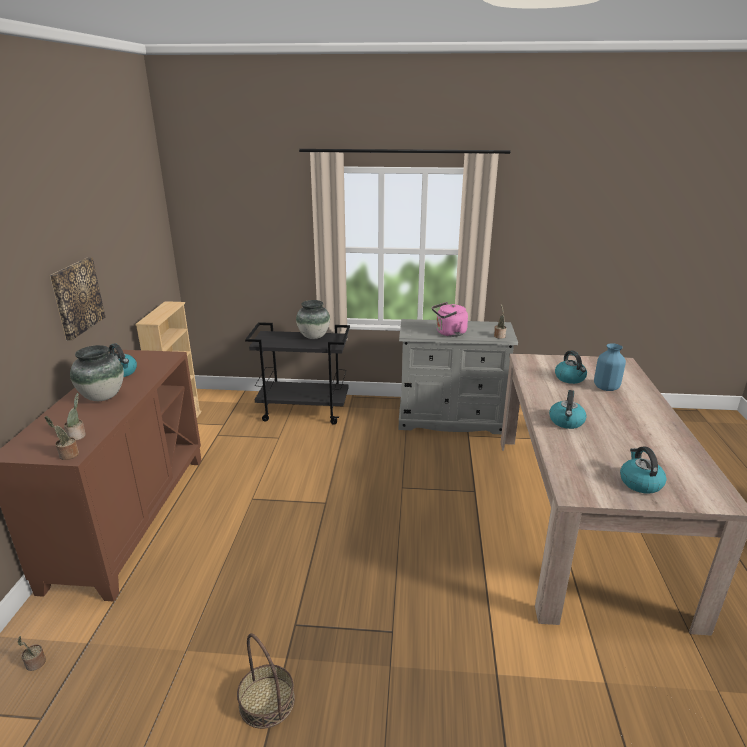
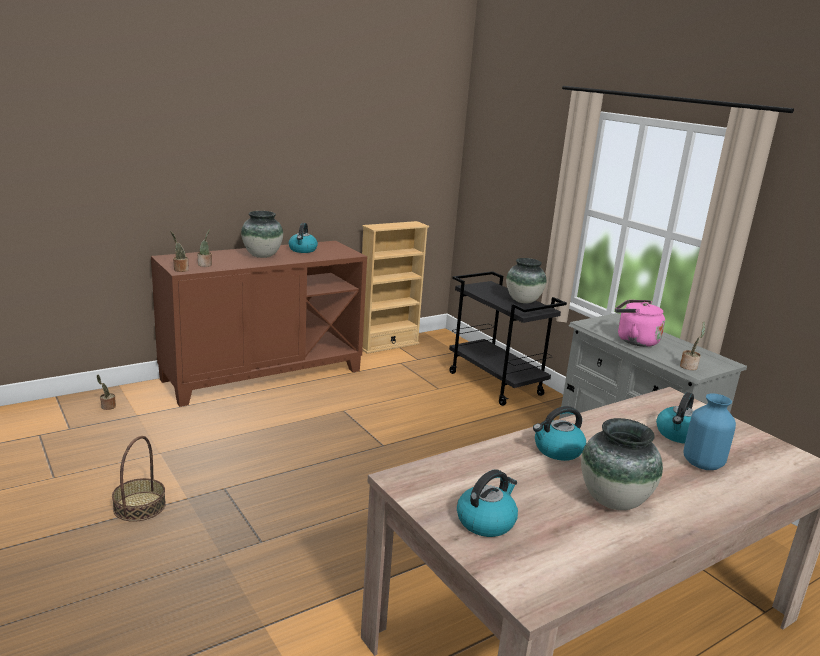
camera: 50 degrees right, 5 degrees down
picture [50,257,105,340] -> none
none -> vase [581,418,663,510]

